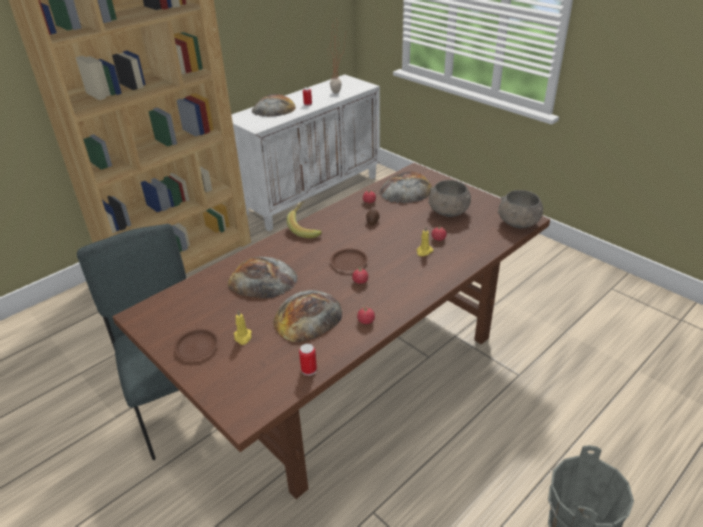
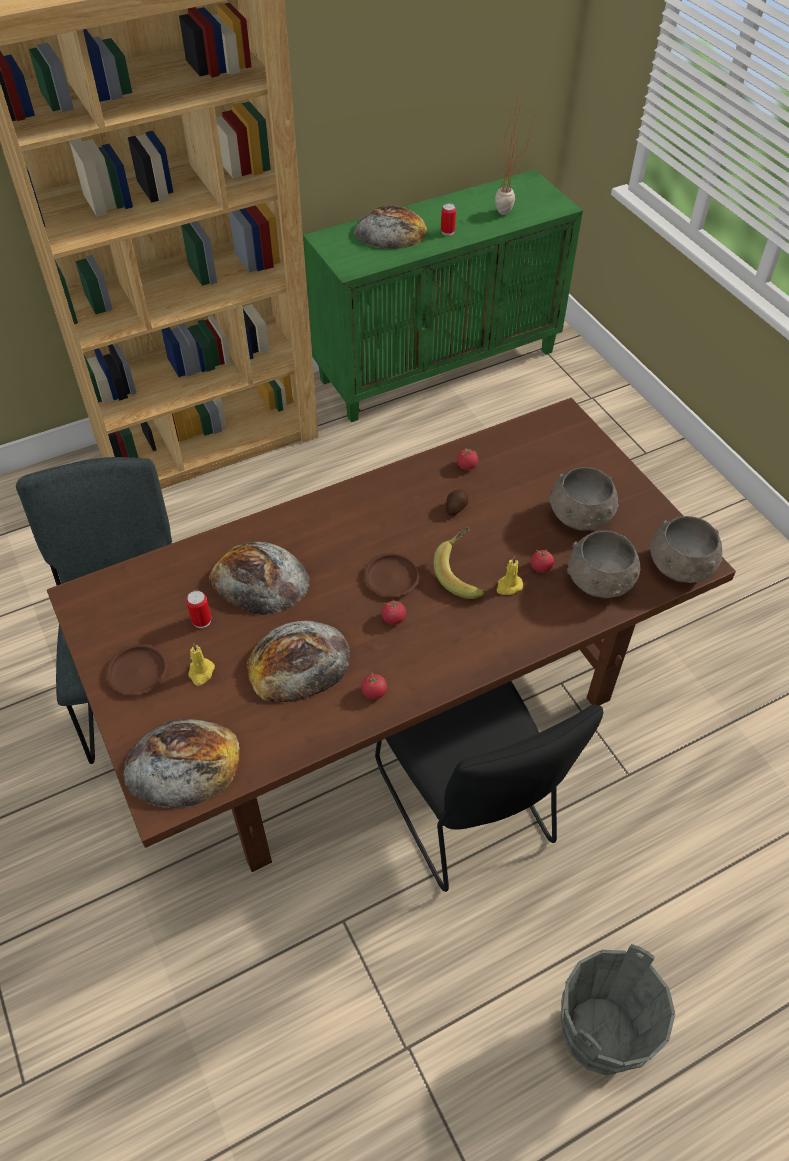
camera: 15 degrees right, 15 degrees up
white cabinet [231,74,380,231] -> green cabinet [303,170,583,422]
banana [287,201,322,238] -> banana moved to [434,527,485,599]
can [299,344,317,376] -> can moved to [186,591,211,628]
bread [379,171,432,203] -> bread moved to [123,719,240,808]
none -> black chair [375,681,603,892]
none -> grey bowl [567,530,640,598]

